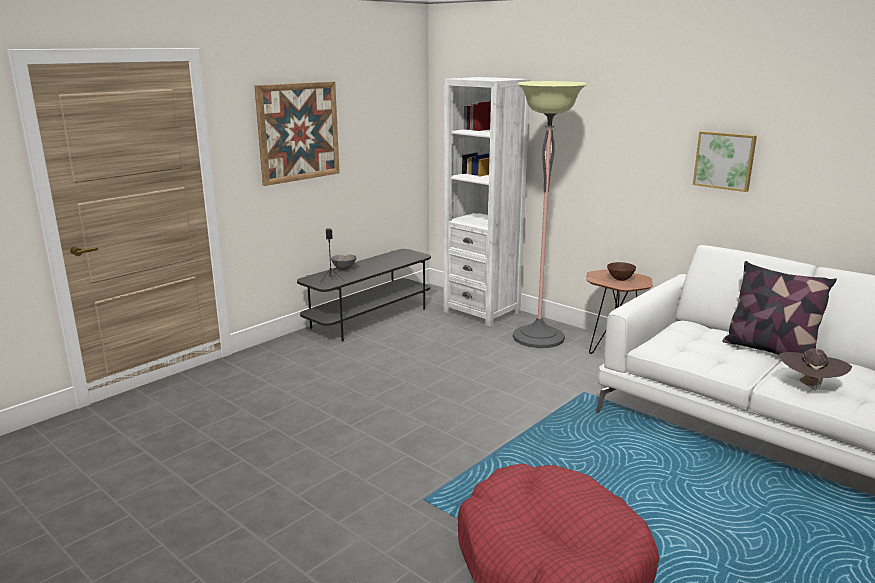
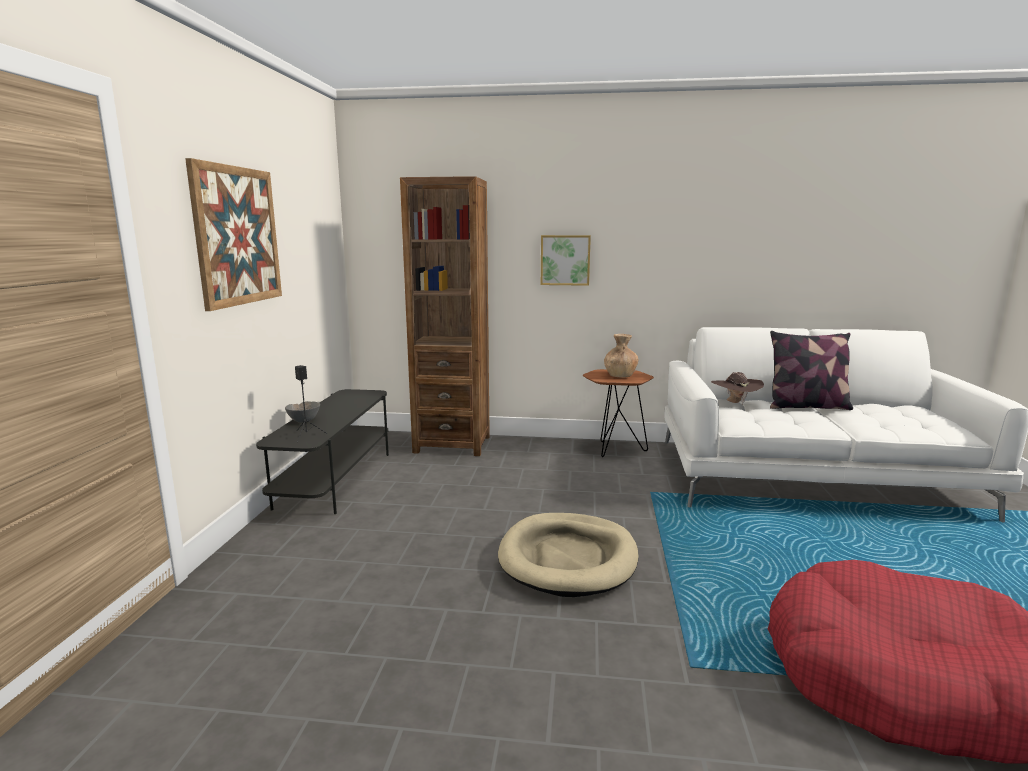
camera: 35 degrees left, 5 degrees down
white bookcase [444,77,530,327] -> brown bookcase [400,176,490,456]
floor lamp [513,81,587,348] -> none
brown bowl [607,262,636,281] -> brown vase [604,334,638,378]
picture [693,131,757,192] -> picture moved to [541,235,591,286]
brown hat [778,348,852,390] -> brown hat moved to [711,372,764,405]
none -> beige dog bed [498,513,638,597]

